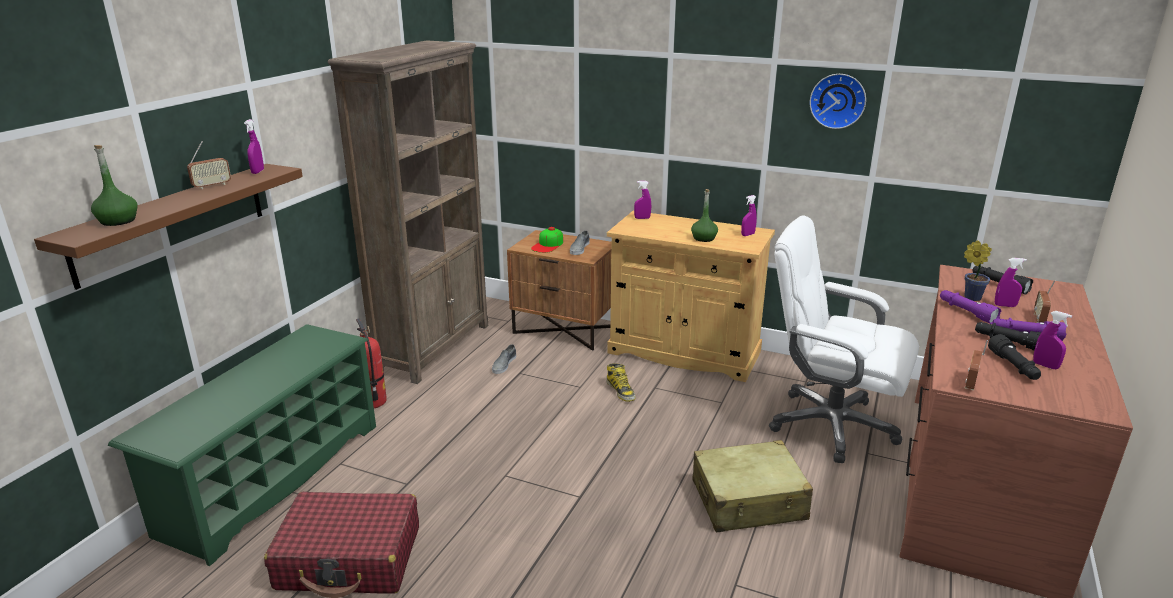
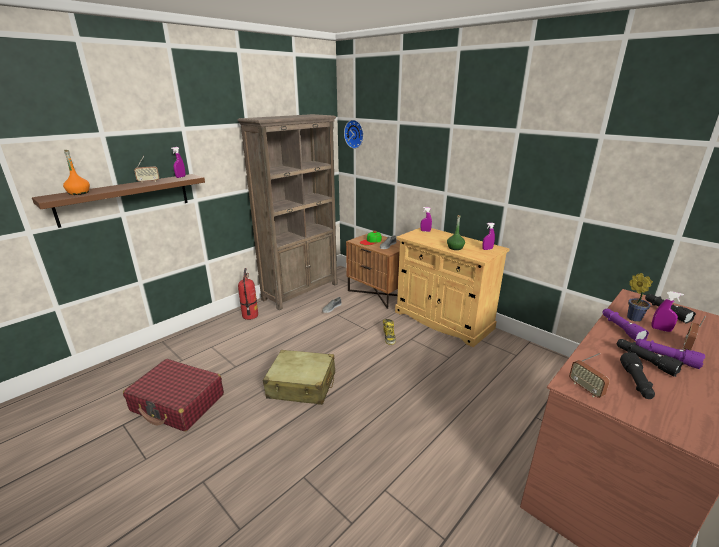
camera: 20 degrees right, 0 degrees up
green bottle [91,145,138,226] -> orange bottle [63,150,90,195]
green shoe rack [108,324,376,566] -> none
beige suitcase [692,440,813,532] -> beige suitcase moved to [263,350,335,405]
white office chair [769,215,919,463] -> none
wall clock [809,74,866,129] -> wall clock moved to [344,120,364,149]
radio [965,340,988,390] -> radio turned 75 degrees counterclockwise [569,353,610,398]
purple spray bottle [1033,311,1072,369] -> none

